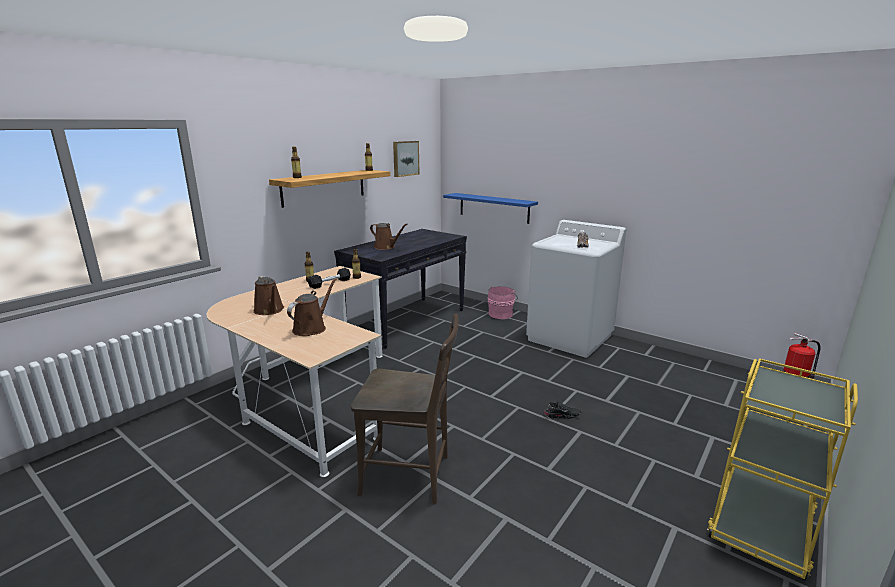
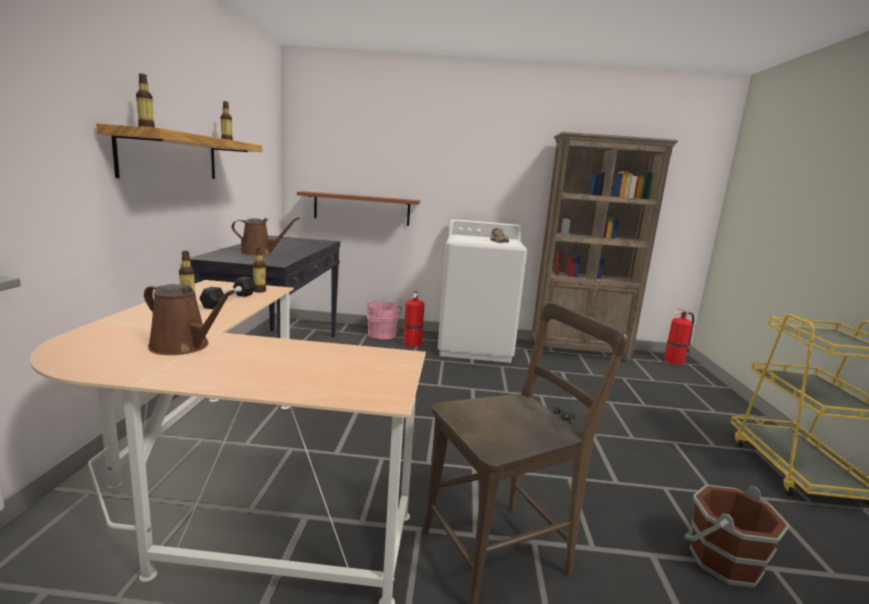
camera: 35 degrees left, 5 degrees down
brown watering can [287,278,337,336] -> none
picture [393,141,420,177] -> none
blue shelf [443,193,538,224] -> brown shelf [297,191,420,226]
none -> fire extinguisher [403,291,425,347]
none -> brown bookcase [530,132,678,363]
none -> brown bucket [684,485,789,588]

